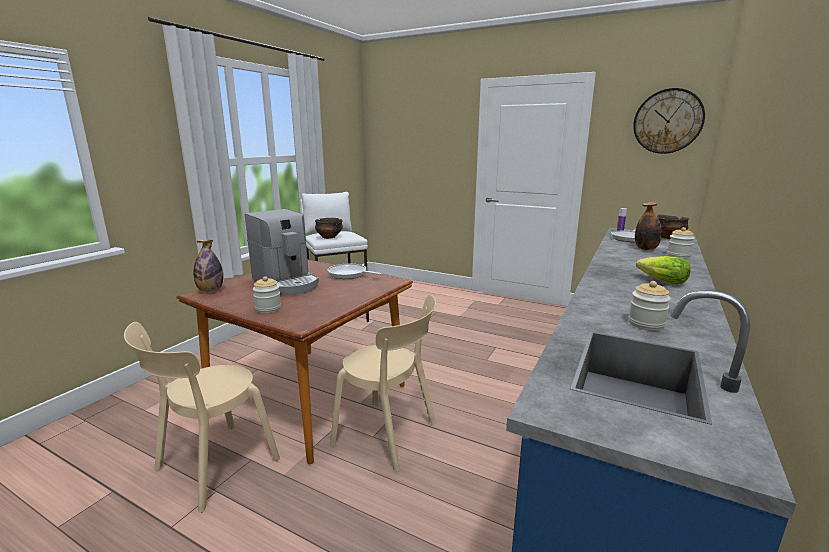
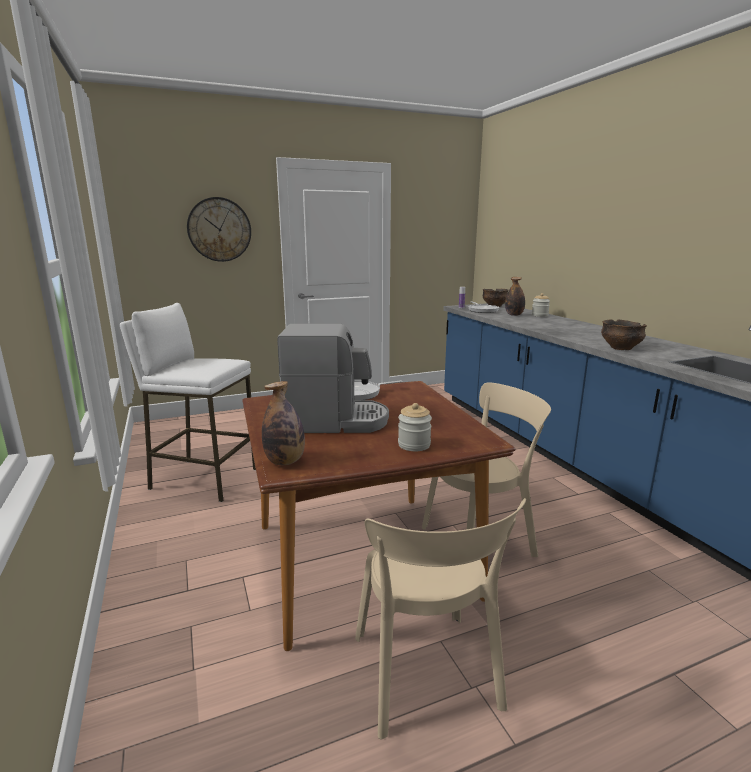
camera: 50 degrees left, 0 degrees up
bowl [315,218,343,239] -> bowl moved to [601,319,647,350]
jar [628,281,671,331] -> none
wall clock [633,88,705,154] -> wall clock moved to [187,197,251,262]
lettuce [636,256,691,284] -> none

